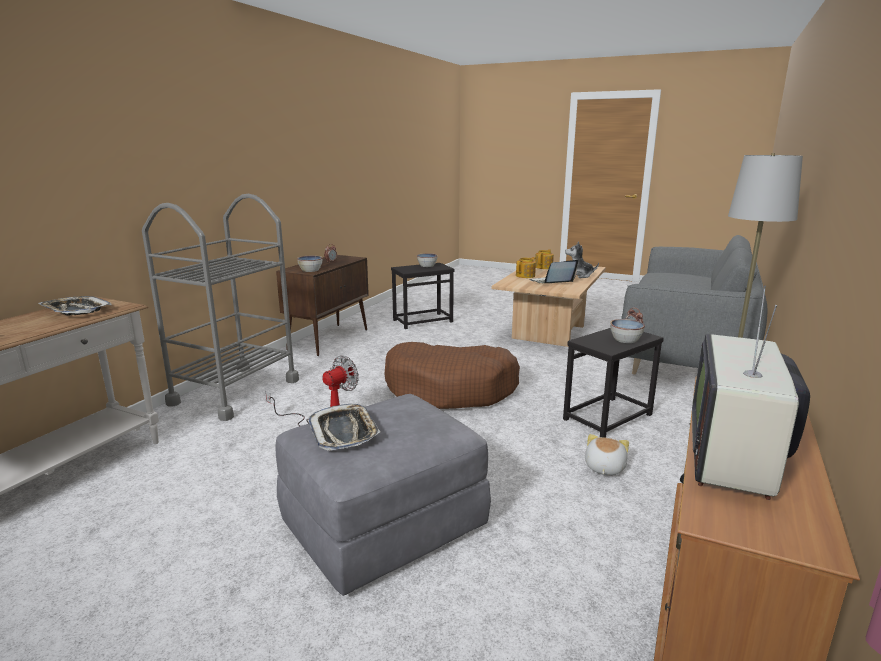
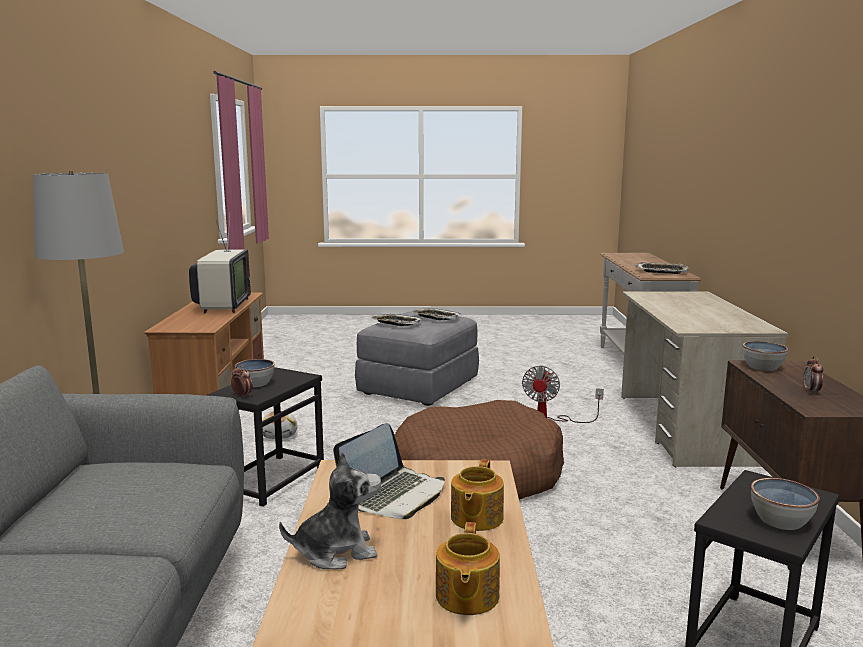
camera: 155 degrees right, 5 degrees down
grey cart [142,194,299,421] -> beige desk [621,292,789,467]
none -> tray [371,314,422,326]

